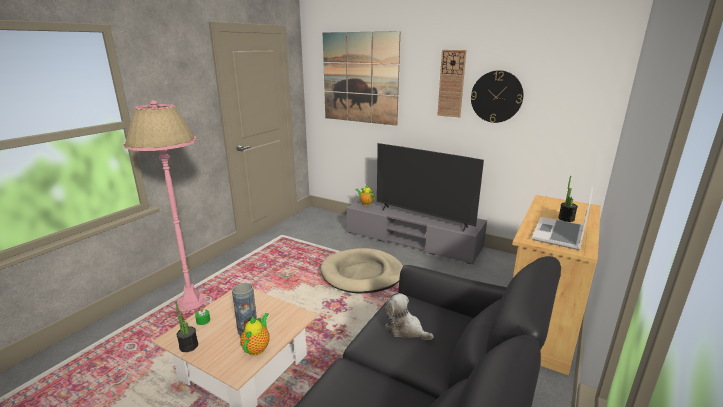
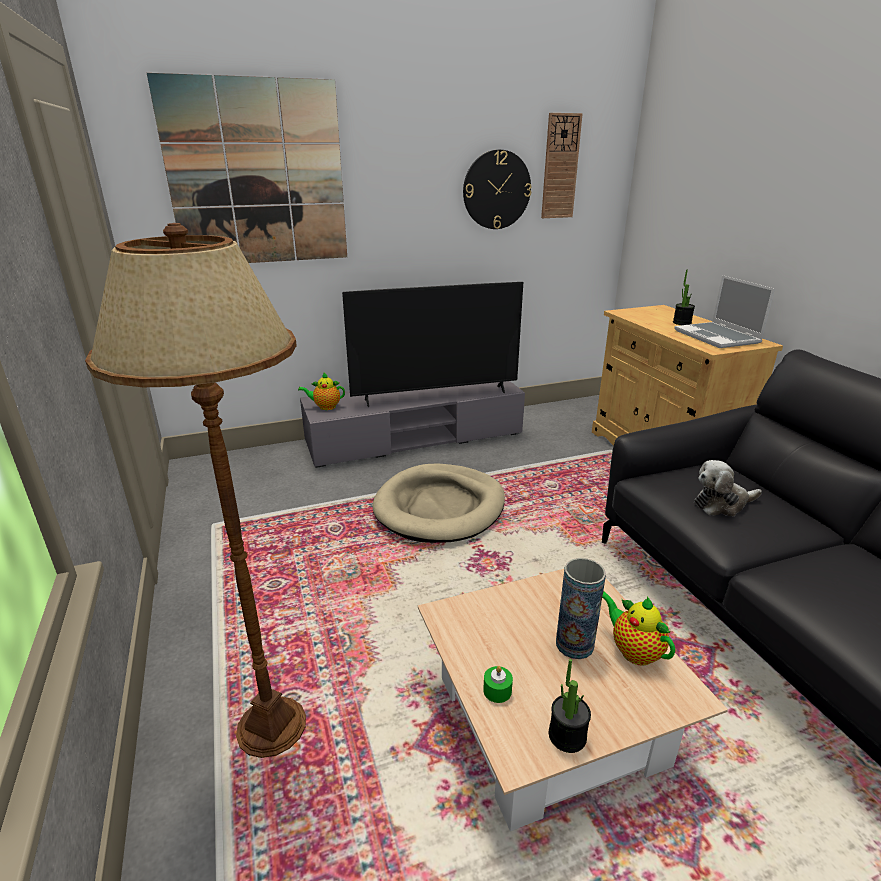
camera: 50 degrees left, 5 degrees up
pink floor lamp [123,100,206,310] -> brown floor lamp [85,223,306,758]
wall clock [437,50,466,117] -> wall clock moved to [541,113,583,218]

